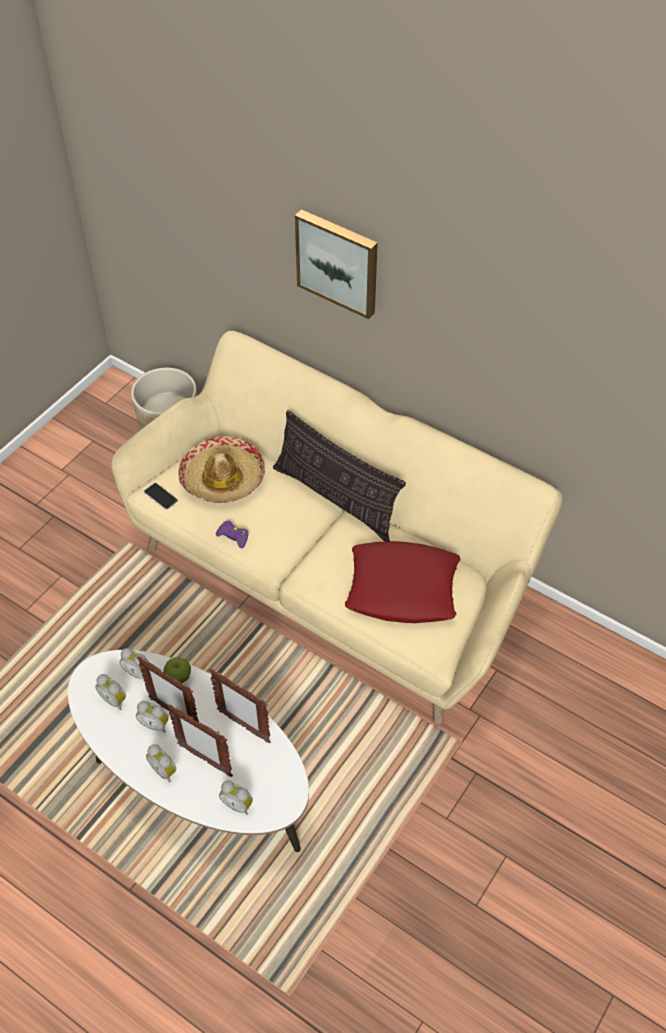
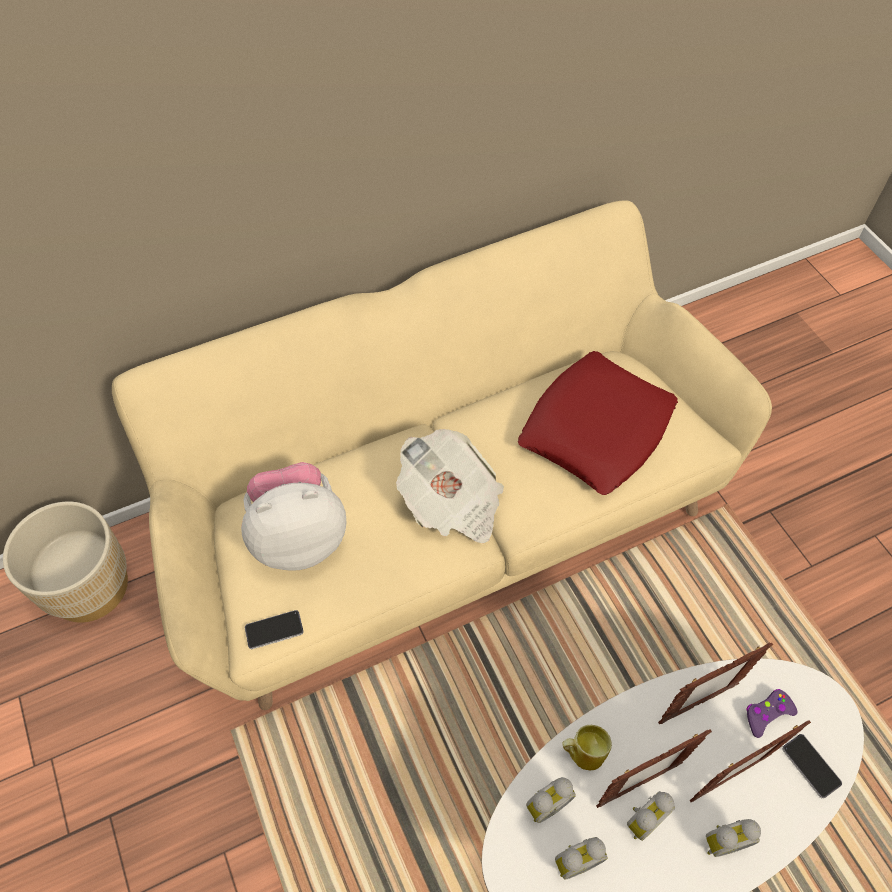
camera: 60 degrees left, 5 degrees up
apple [163,657,191,684] -> mug [562,725,612,771]
hat [178,436,265,503] -> plush toy [241,462,346,571]
purple game controller [216,520,249,548] -> purple game controller moved to [746,689,797,738]
alarm clock [219,781,253,815] -> phone [782,734,842,799]
pillow [273,410,406,542] -> none
picture [295,209,378,319] -> none
none -> newspaper [396,429,504,544]

